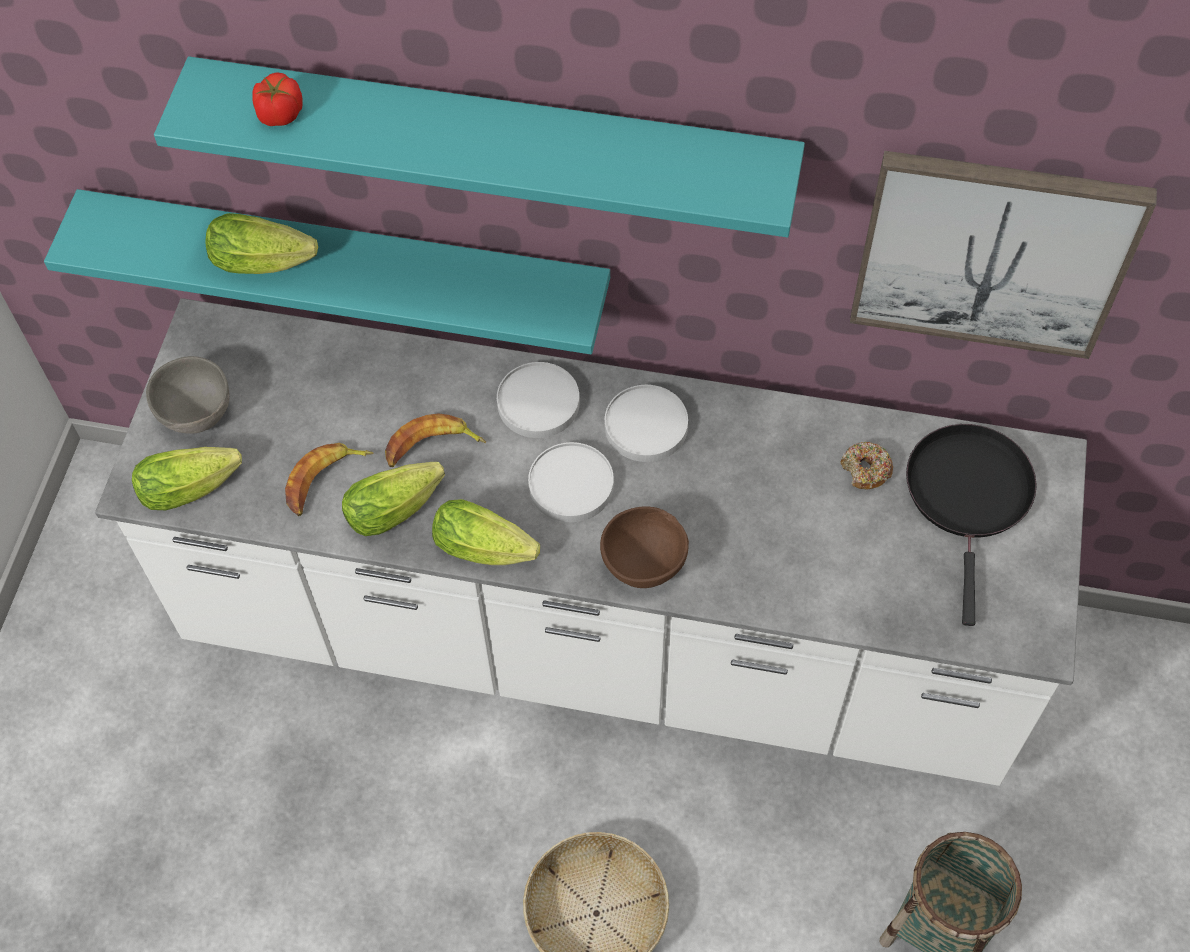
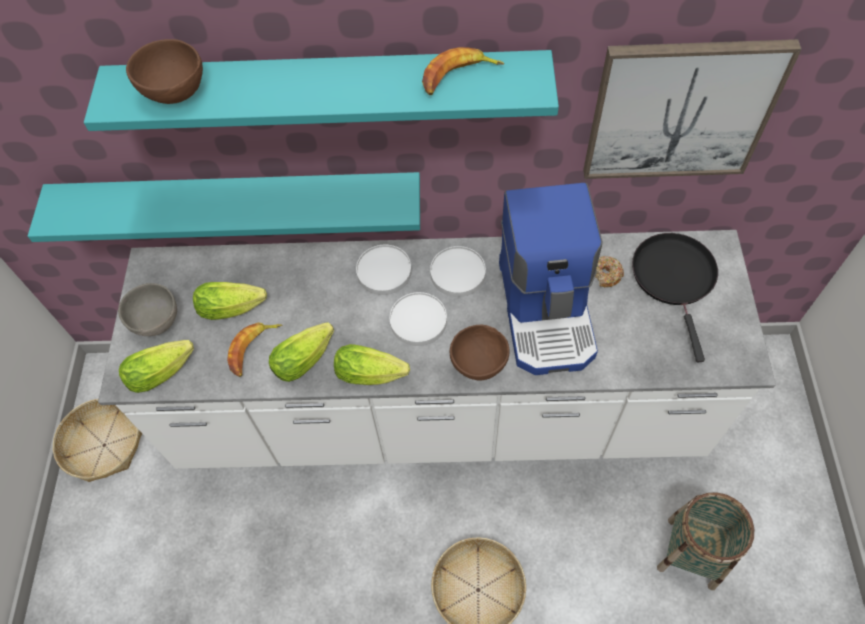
camera: 10 degrees left, 0 degrees up
lettuce [206,213,318,274] -> lettuce moved to [193,282,267,320]
tomato [252,72,303,126] -> brown bowl [126,39,203,104]
banana [385,413,486,467] -> banana moved to [422,47,504,95]
none -> basket [53,399,142,482]
none -> coffee machine [499,183,602,375]

